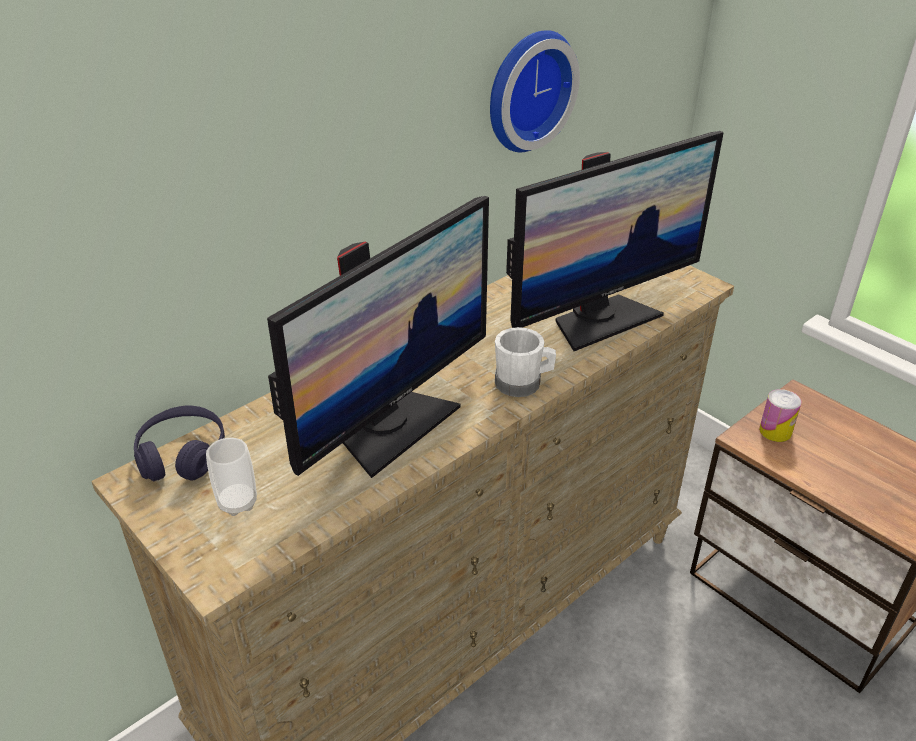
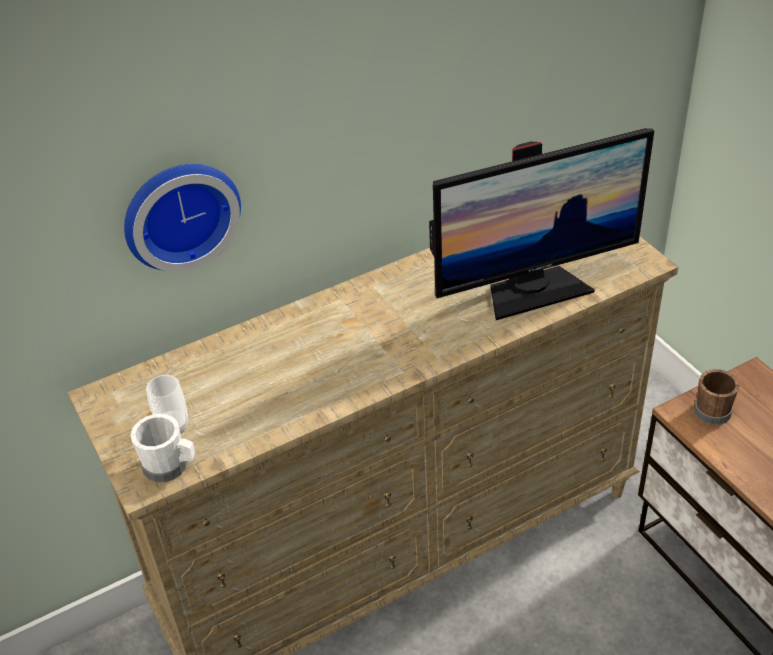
camera: 15 degrees right, 5 degrees up
purple headphones [134,406,225,481] -> none
monitor [267,196,489,478] -> none
wall clock [490,30,580,152] -> wall clock moved to [124,164,241,272]
white mug [495,327,556,397] -> white mug moved to [131,414,195,483]
can [759,389,801,442] -> brown mug [694,369,740,425]

